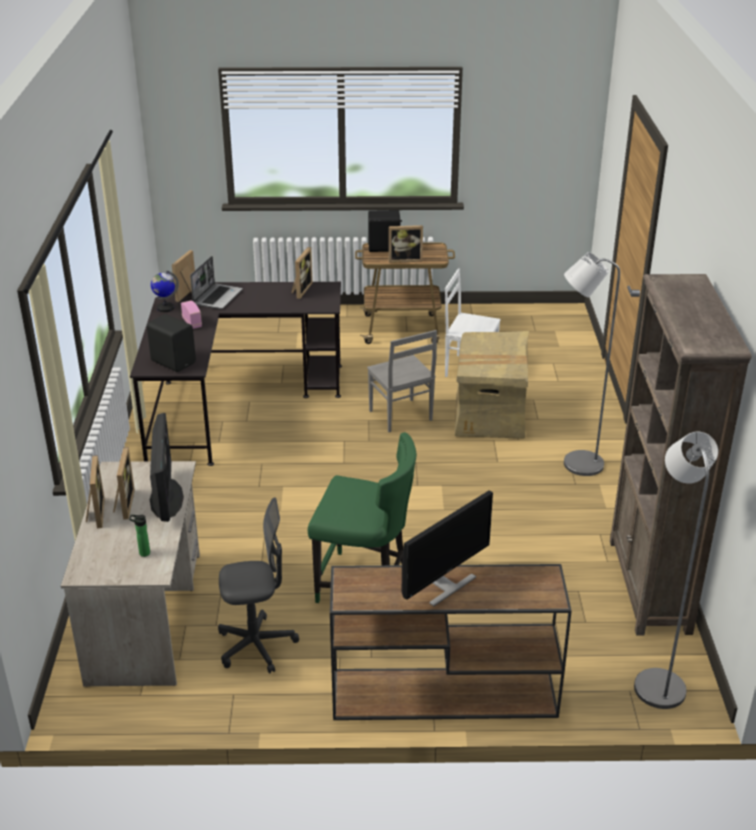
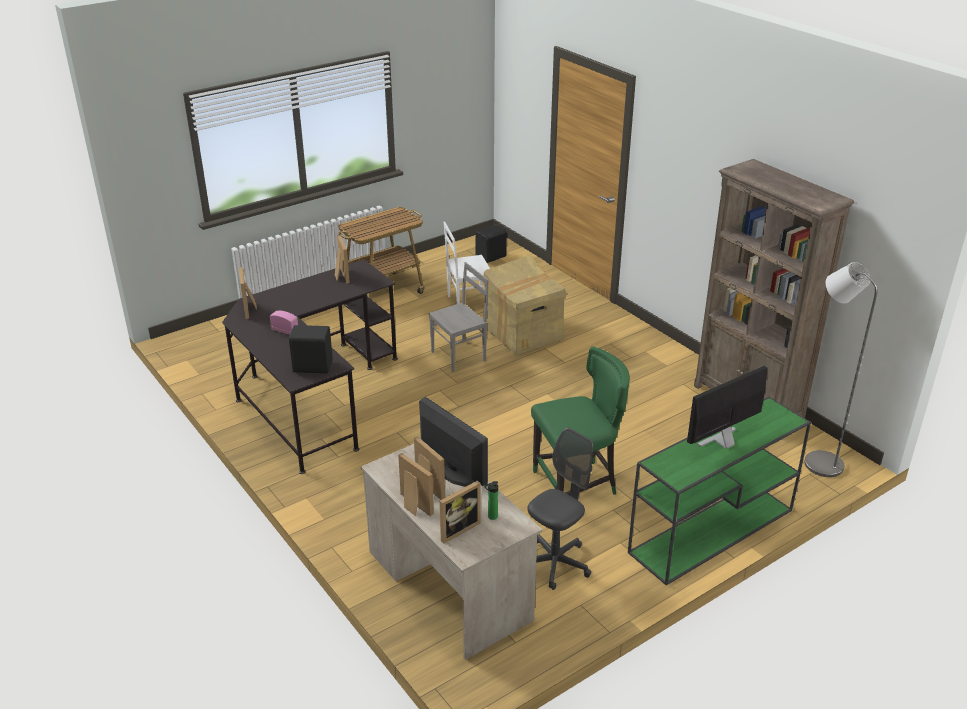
camera: 35 degrees left, 0 degrees up
globe [151,271,179,312] -> none
laptop [190,256,243,309] -> none
brown console table [330,564,572,720] -> green console table [628,397,811,585]
grey chair [367,330,437,432] -> grey chair turned 60 degrees counterclockwise [429,262,489,372]
black speaker [368,210,402,252] -> black speaker moved to [475,225,507,263]
picture frame [389,225,423,263] -> picture frame moved to [440,480,481,544]
monitor [402,490,493,606] -> monitor turned 135 degrees counterclockwise [687,366,767,449]
grey floor lamp [564,252,620,476] -> none

